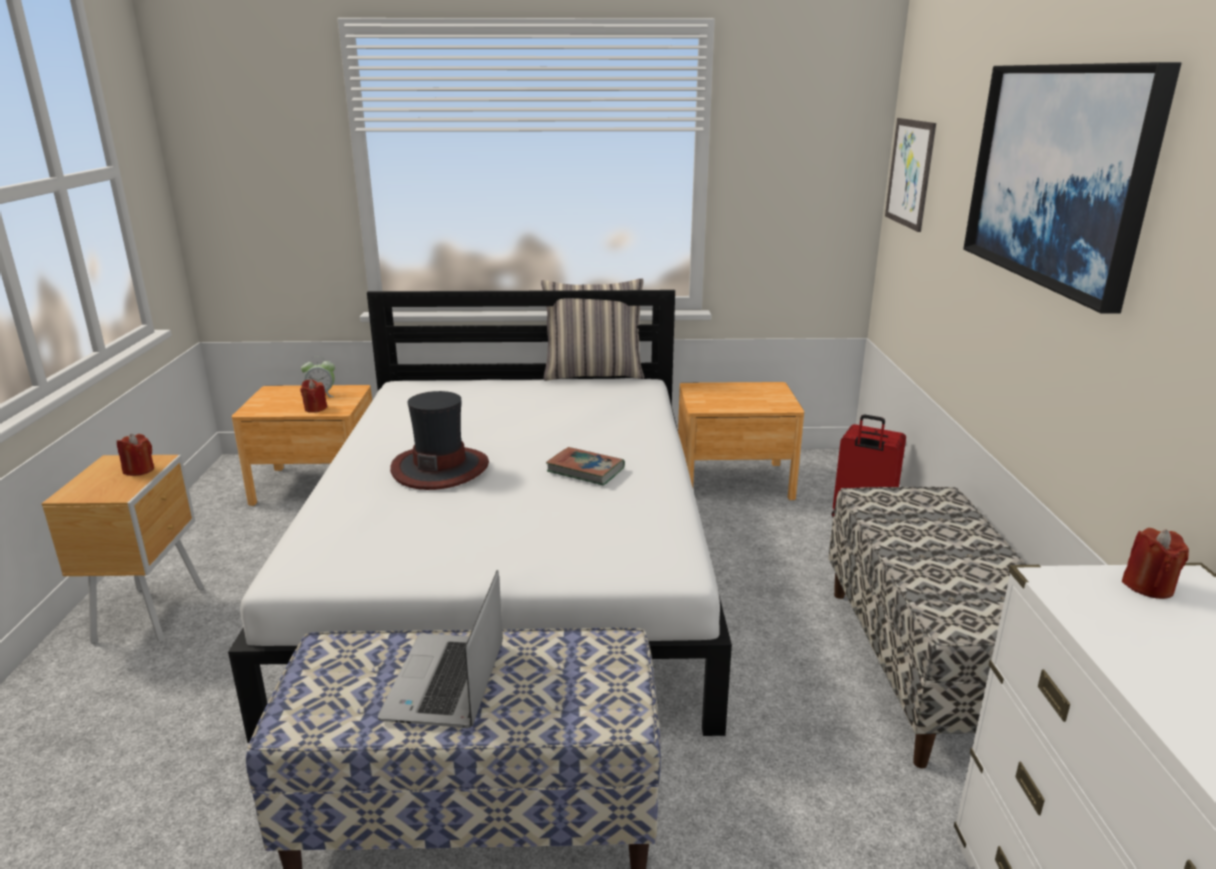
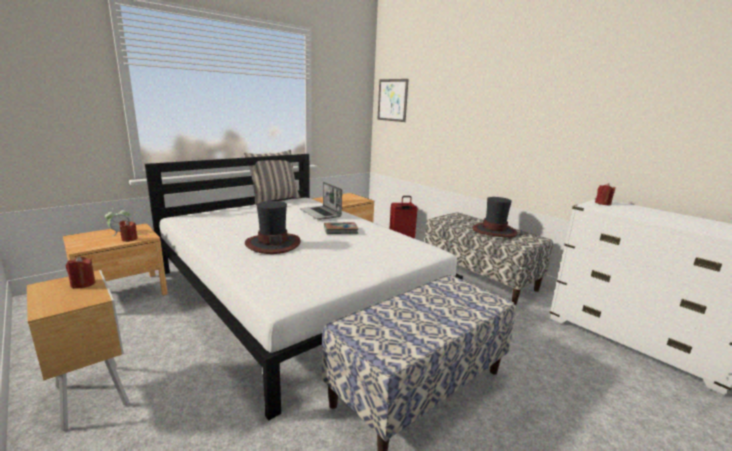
camera: 40 degrees left, 5 degrees down
laptop [378,570,503,728] -> laptop moved to [300,182,342,220]
picture [963,62,1181,313] -> none
none -> hat [473,197,518,238]

